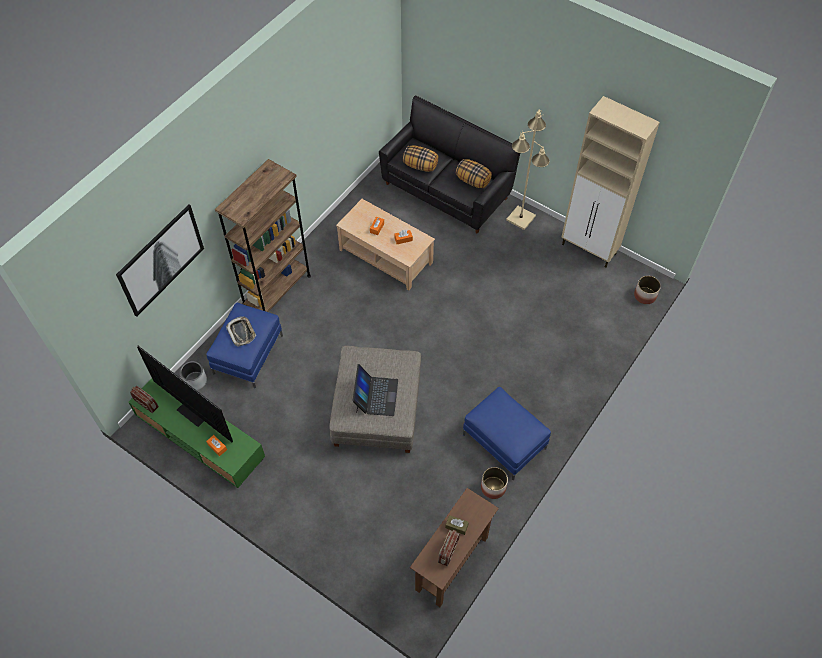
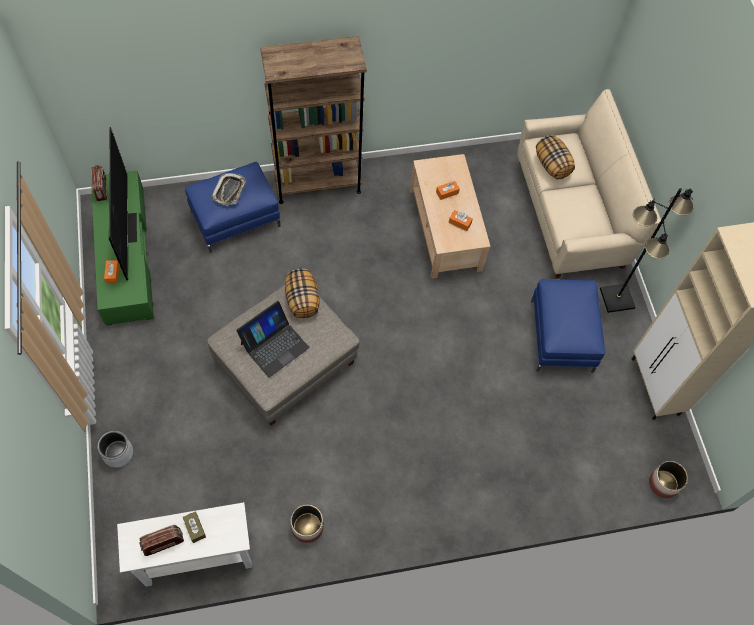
camera: 40 degrees right, 5 degrees up
picture [116,204,204,317] -> none
grey planter [179,361,207,390] -> grey planter moved to [97,430,133,467]
black sofa [379,96,520,234] -> beige sofa [517,89,661,278]
brown console table [410,488,499,607] -> white console table [117,502,252,587]
pillow [456,159,492,188] -> pillow moved to [285,268,320,318]
blue ottoman [463,387,551,480] -> blue ottoman moved to [531,279,605,373]
beige floor lamp [506,110,550,230] -> black floor lamp [600,188,694,313]

